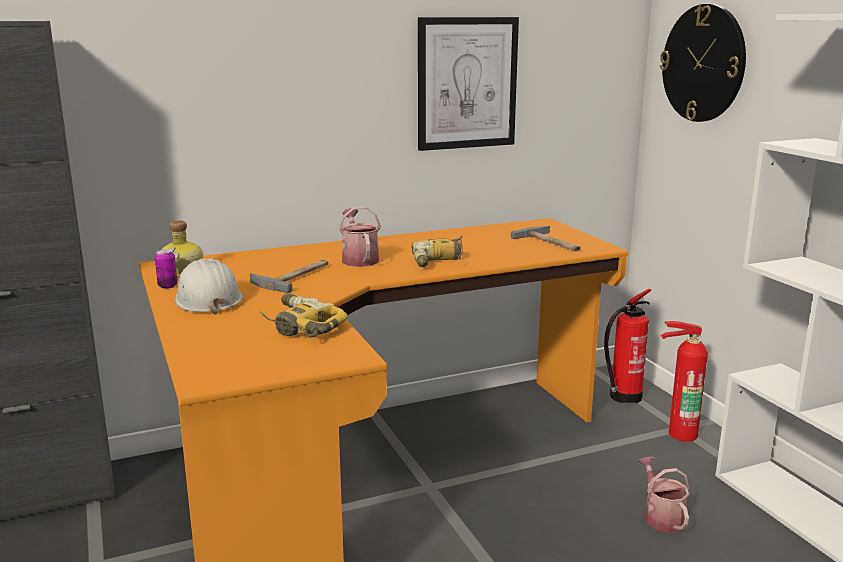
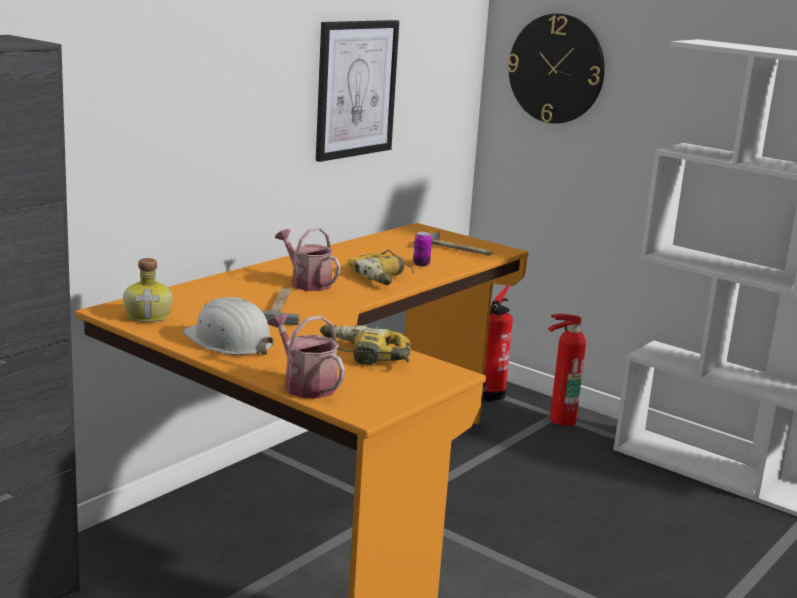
camera: 30 degrees left, 0 degrees up
can [155,249,178,289] -> can moved to [413,232,432,266]
watering can [638,457,690,533] -> watering can moved to [268,314,345,398]

